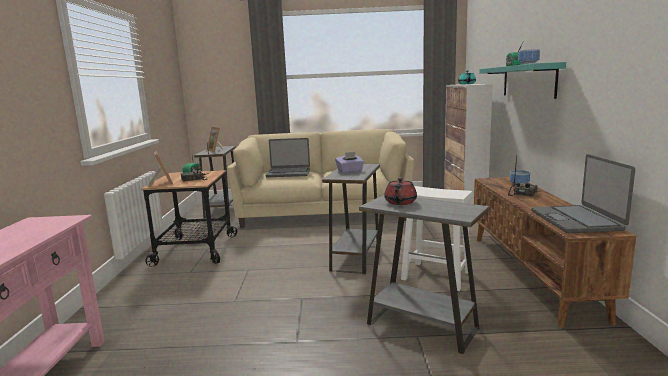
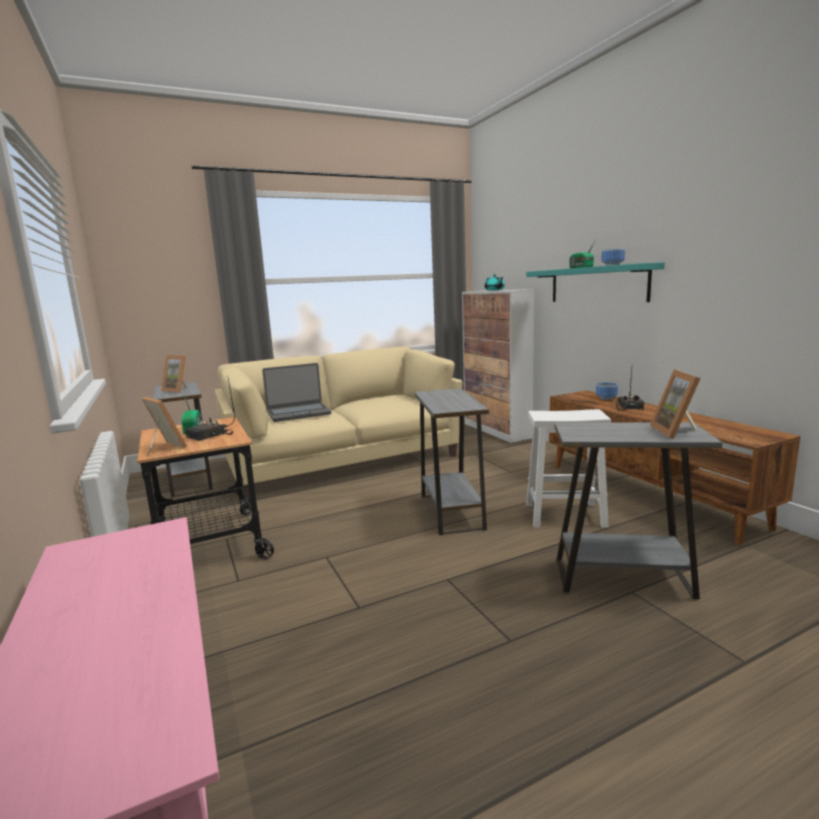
camera: 25 degrees left, 0 degrees up
purple tissue box [335,152,364,173] -> none
red teapot [384,178,417,205] -> none
laptop [531,154,635,233] -> none
none -> picture frame [650,369,701,439]

